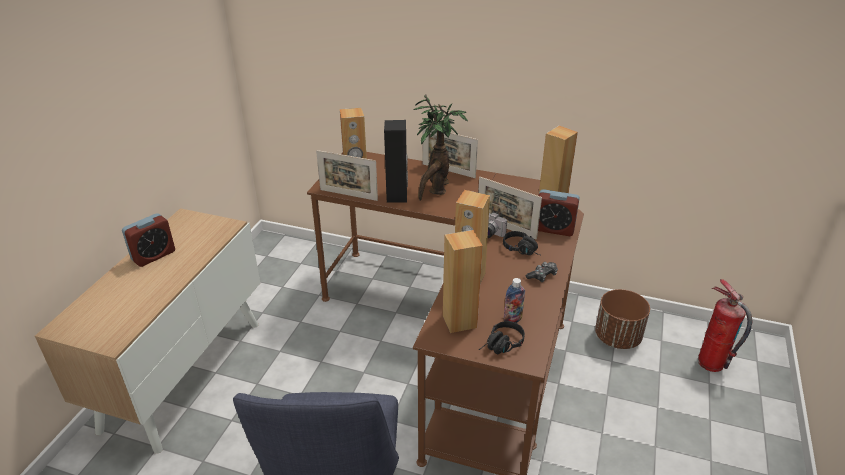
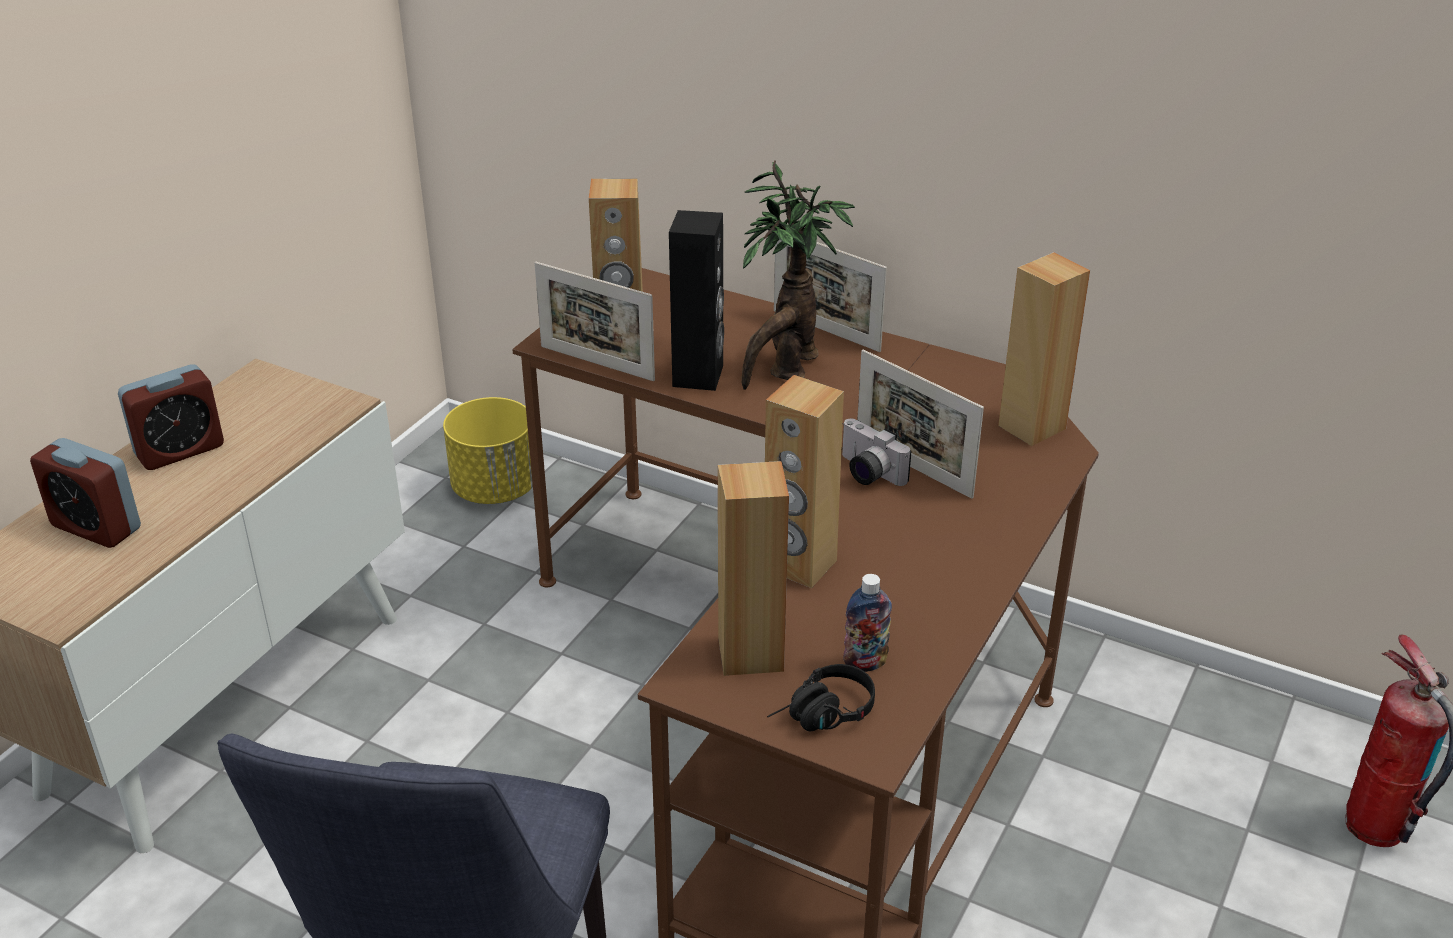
camera: 10 degrees right, 0 degrees up
black headphones [503,231,540,255] -> none
game controller [526,262,558,282] -> none
alarm clock [538,189,580,236] -> alarm clock moved to [30,438,141,548]
brown planter [595,289,650,349] -> none
none -> yellow planter [443,397,533,504]

